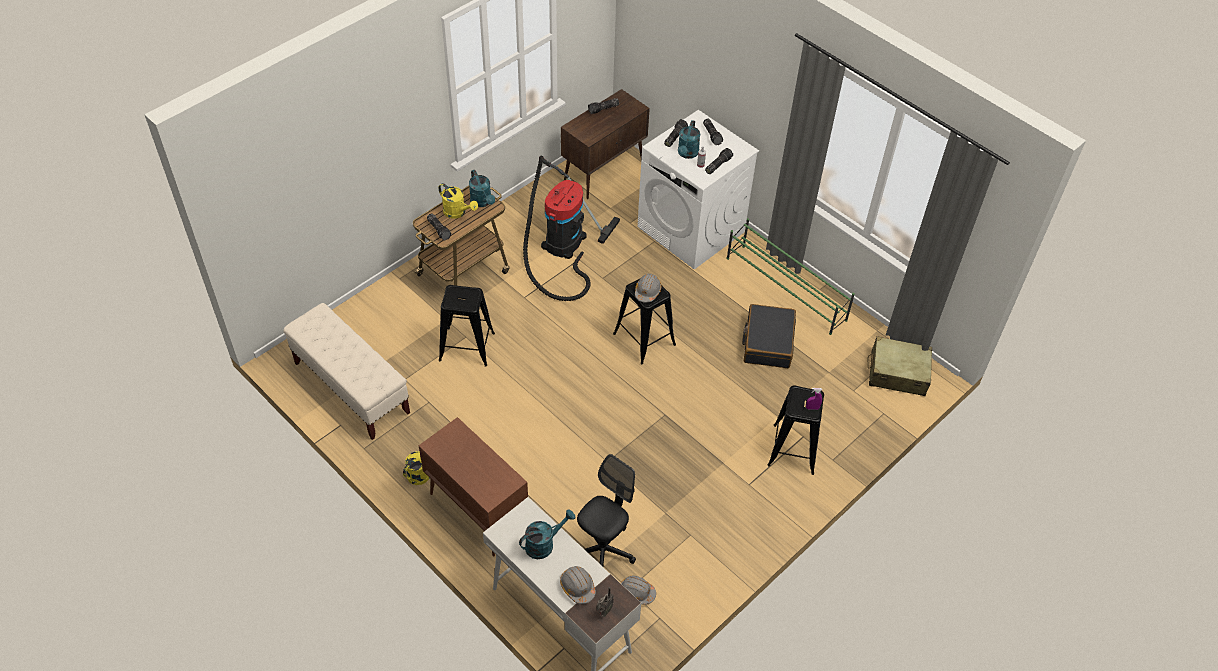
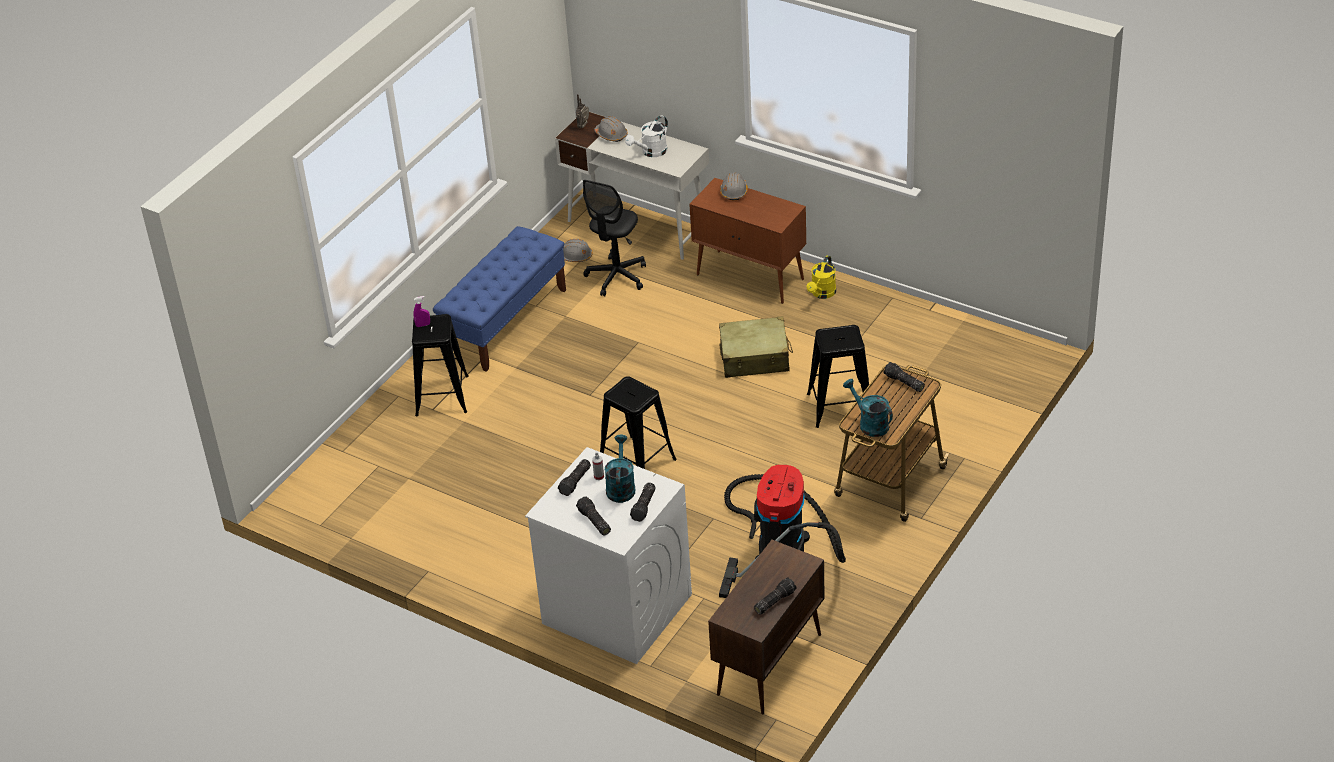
camera: 170 degrees right, 10 degrees down
beige bench [283,303,410,440] -> none
yellow watering can [438,183,478,219] -> none
turquoise watering can [519,509,576,559] -> white watering can [625,116,668,157]
grey hard hat [635,274,662,303] -> grey hard hat moved to [720,172,748,200]
green shoe rack [727,218,855,335] -> none
black suitcase [742,304,796,368] -> none
beige suitcase [867,337,932,396] -> beige suitcase moved to [719,316,793,378]
none -> blue bench [433,226,566,372]

